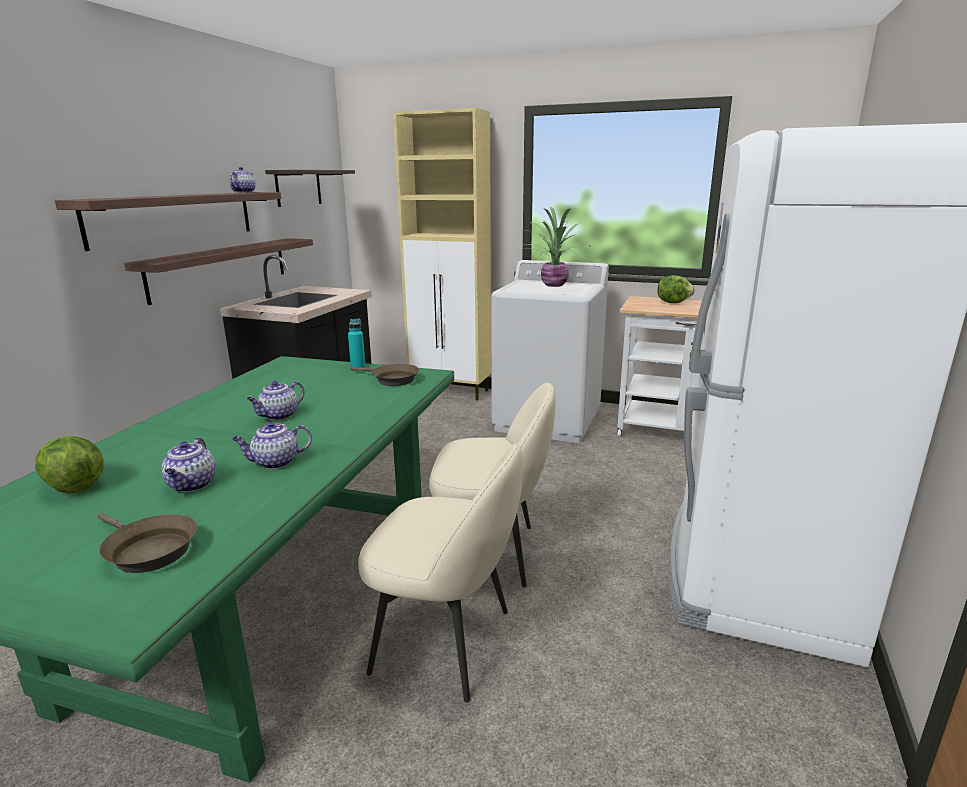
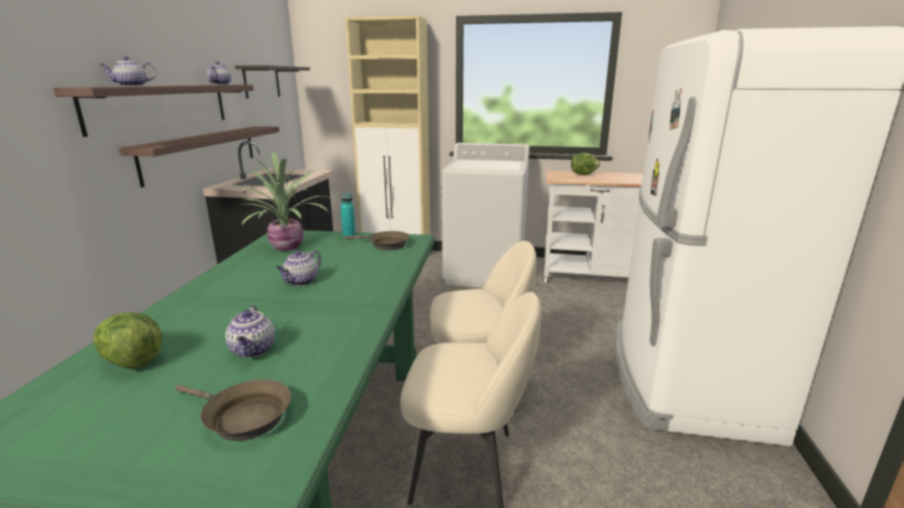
camera: 10 degrees left, 0 degrees up
teapot [232,421,312,469] -> teapot moved to [99,56,156,86]
potted plant [519,207,596,287] -> potted plant moved to [227,152,330,251]

